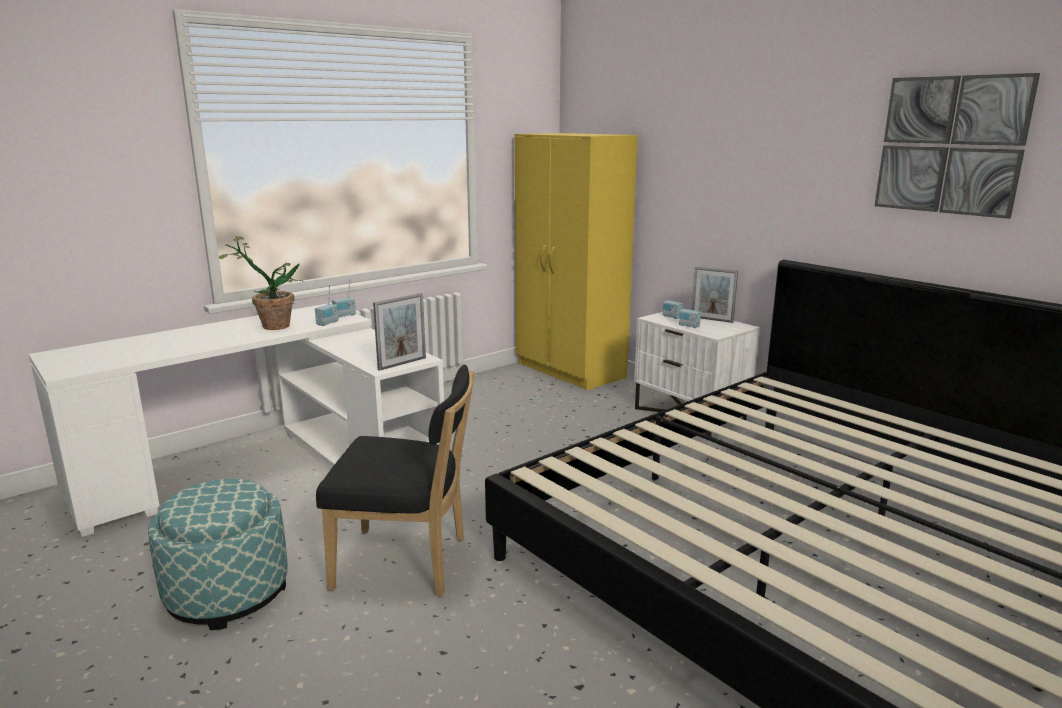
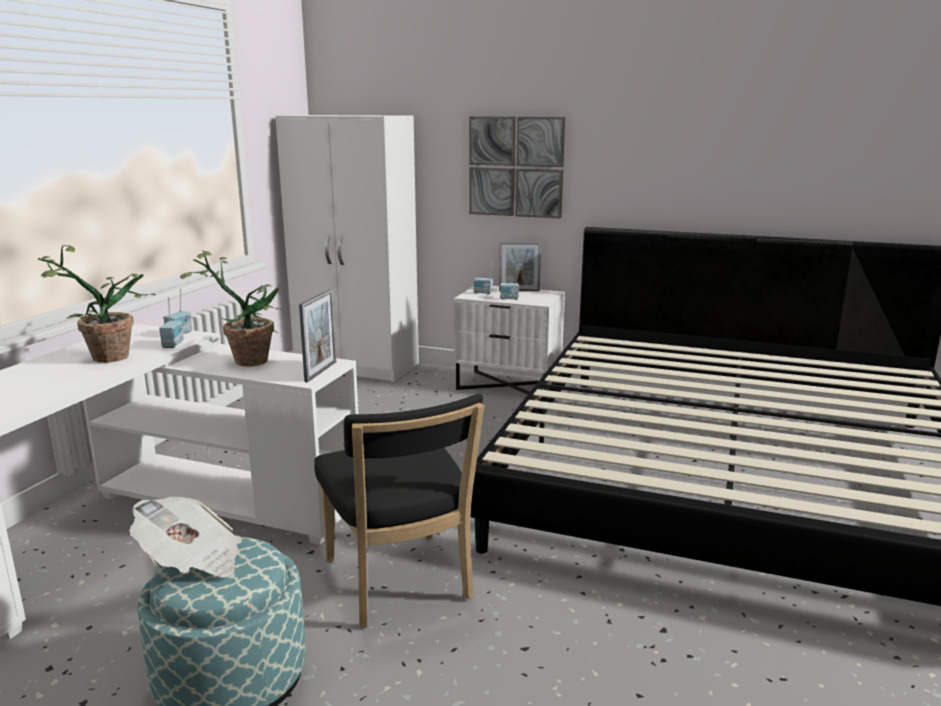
camera: 30 degrees left, 0 degrees up
black chair [316,365,475,597] -> black chair turned 90 degrees clockwise [314,394,484,628]
yellow wardrobe [515,133,638,390] -> white wardrobe [276,115,419,382]
picture [875,73,1040,219] -> picture moved to [469,116,565,218]
none -> newspaper [129,497,242,578]
none -> potted plant [180,251,280,367]

